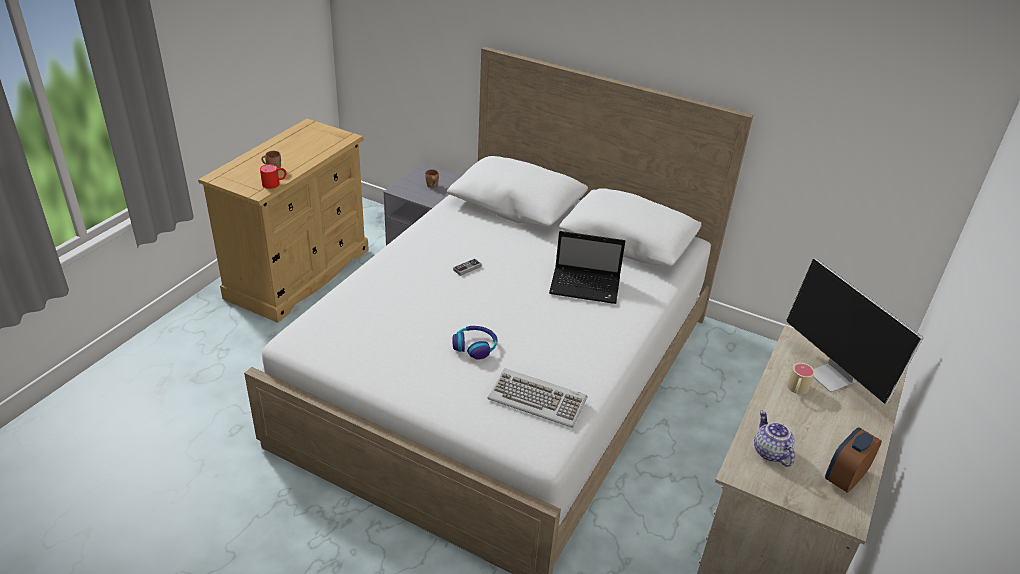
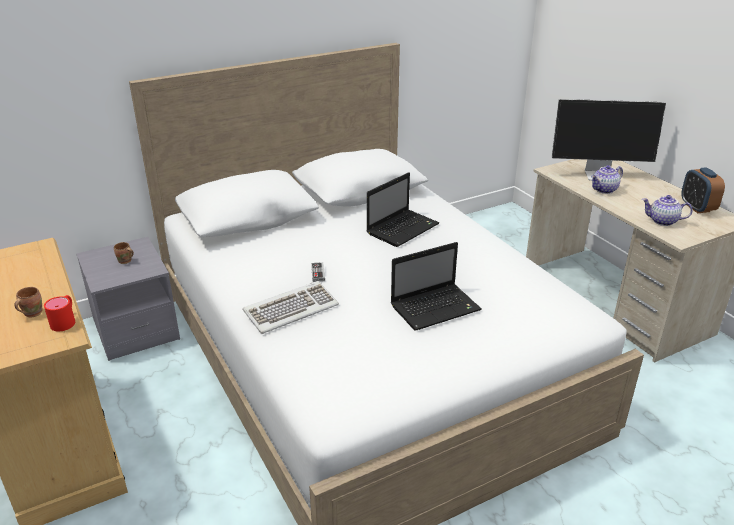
camera: 55 degrees left, 5 degrees down
headphones [452,326,498,360] -> laptop [391,242,482,331]
keyboard [488,368,587,428] -> keyboard moved to [243,281,339,334]
beige mug [787,363,815,394] -> teapot [591,165,623,194]

